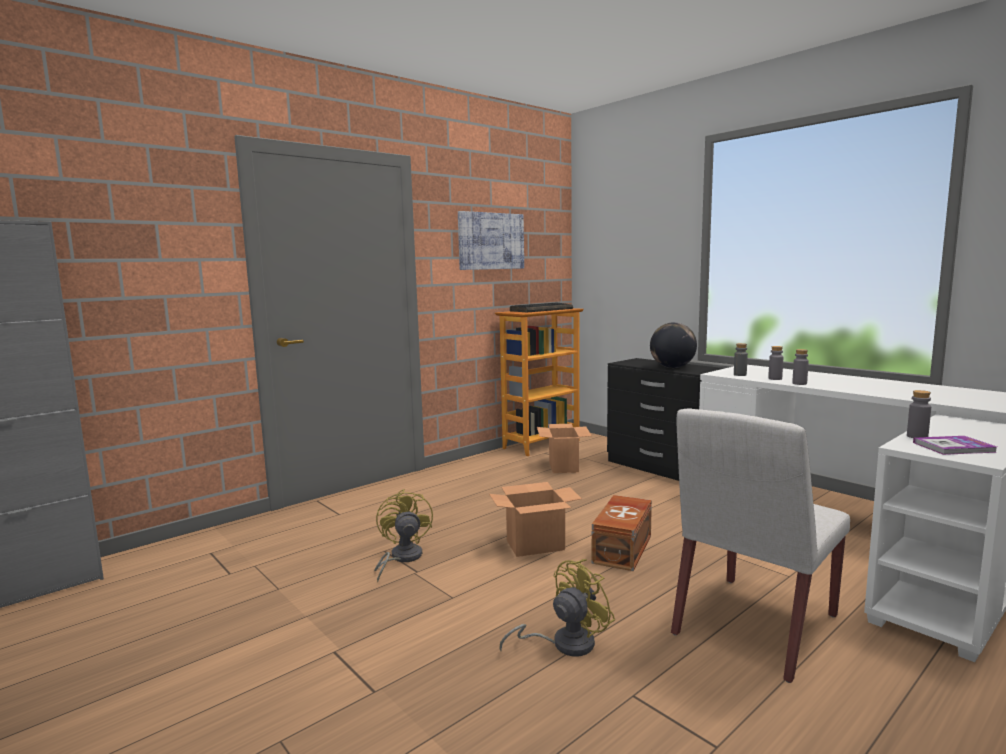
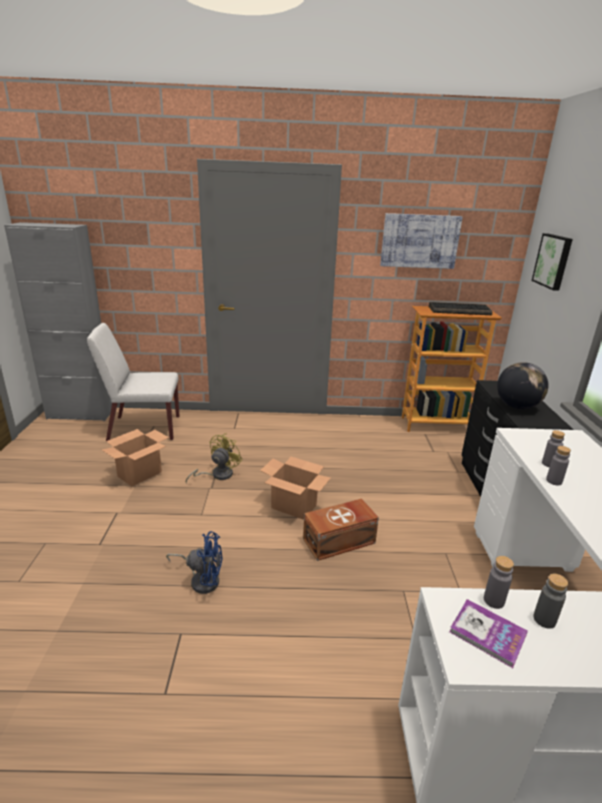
camera: 40 degrees right, 15 degrees up
yellow fan [500,559,615,657] -> blue fan [166,531,223,594]
cardboard box [537,424,592,473] -> cardboard box moved to [102,429,169,486]
white chair [671,408,850,683] -> white chair moved to [87,323,179,441]
grey bottle [734,343,748,376] -> grey bottle moved to [533,574,568,629]
none -> picture [532,233,573,291]

